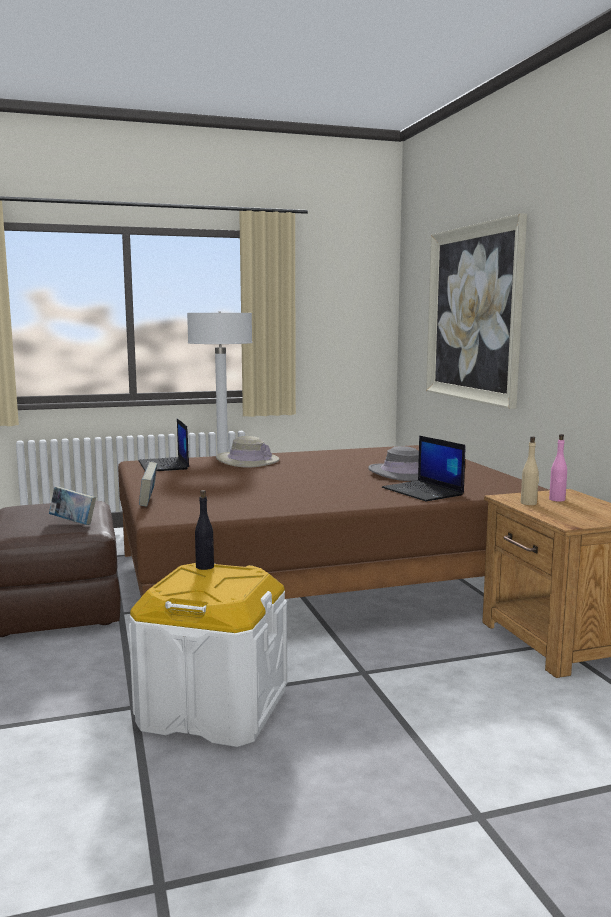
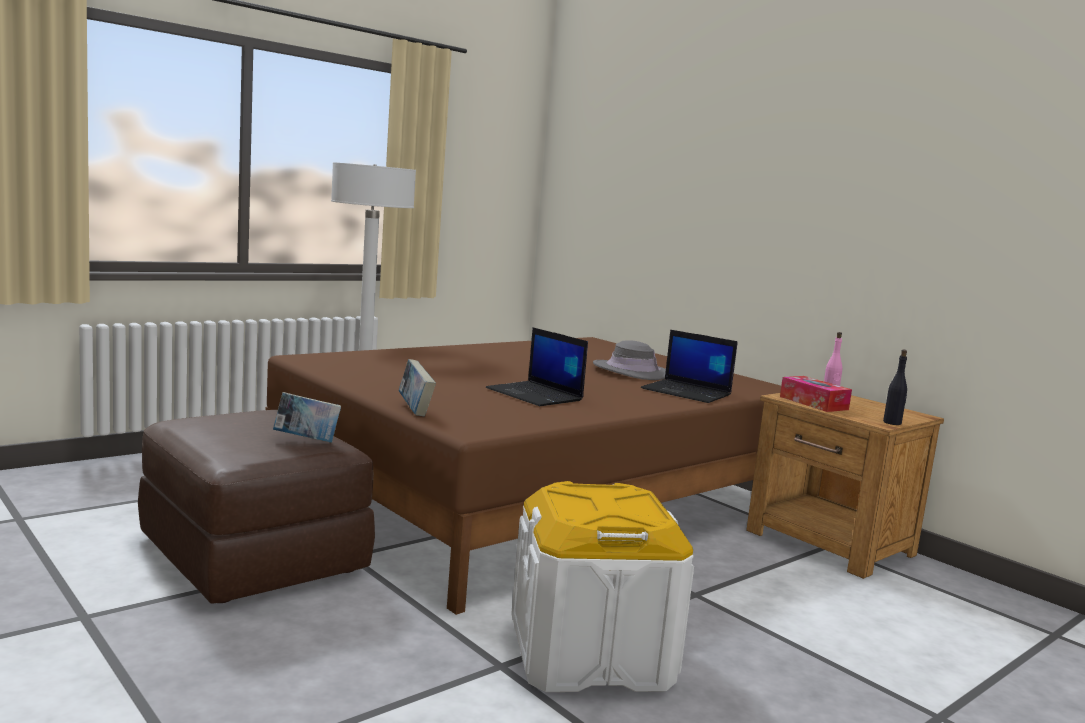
camera: 25 degrees left, 0 degrees up
laptop [139,419,189,471] -> laptop moved to [486,327,588,406]
black bottle [195,490,214,570] -> black bottle moved to [883,350,907,425]
beige hat [216,436,279,468] -> none
picture [426,213,527,409] -> none
beige bottle [521,436,539,505] -> tissue box [780,376,852,412]

